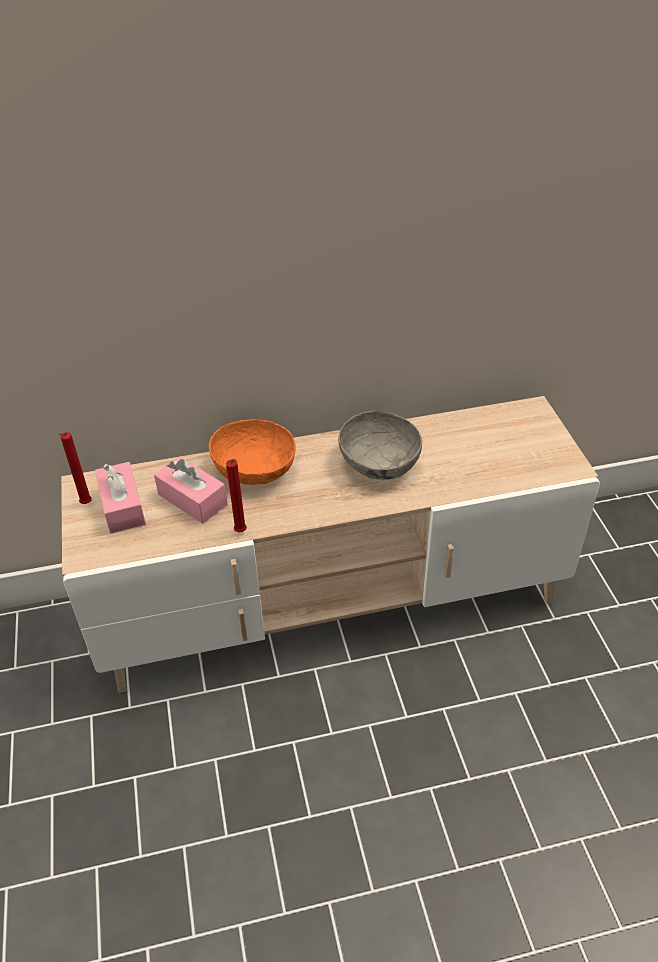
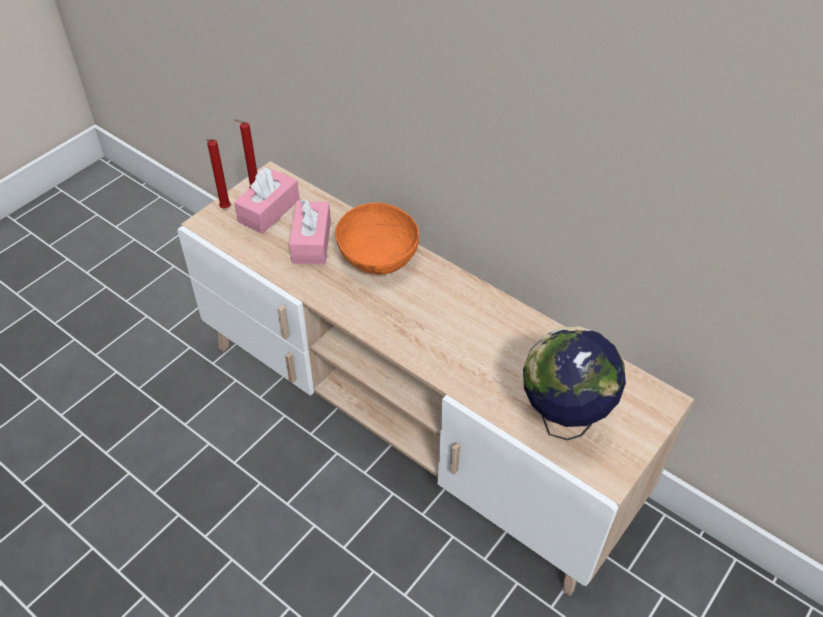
camera: 50 degrees right, 5 degrees up
red candle [226,459,247,532] -> red candle moved to [206,139,231,208]
grey bowl [338,411,422,479] -> none
none -> globe [523,326,626,441]

